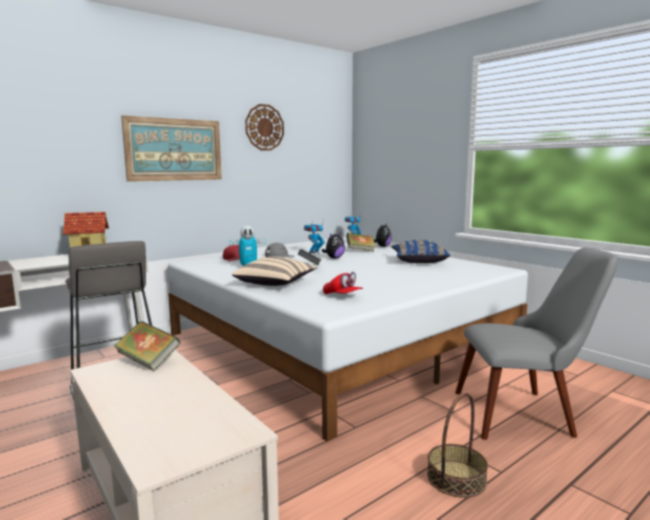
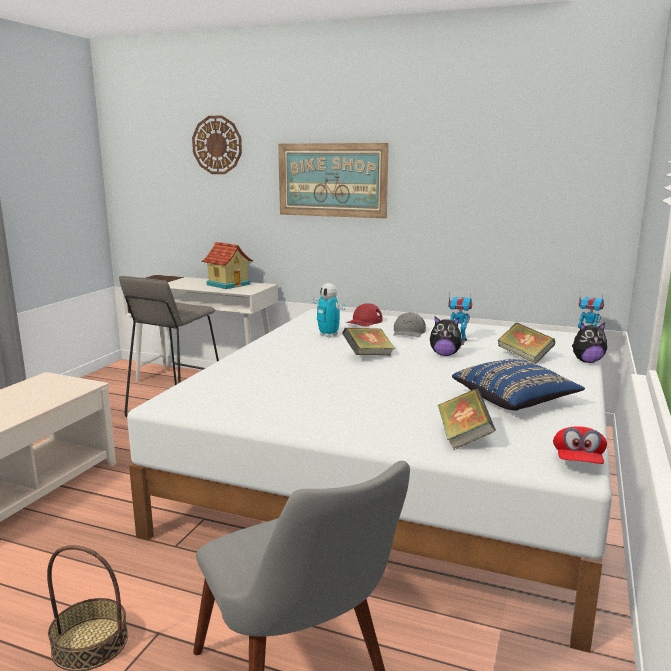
camera: 60 degrees right, 5 degrees up
book [114,321,180,371] -> book moved to [437,389,496,450]
beige pillow [232,257,317,286] -> none
wall clock [245,104,284,151] -> wall clock moved to [192,115,242,174]
red cap [323,272,363,294] -> red cap moved to [553,426,607,464]

